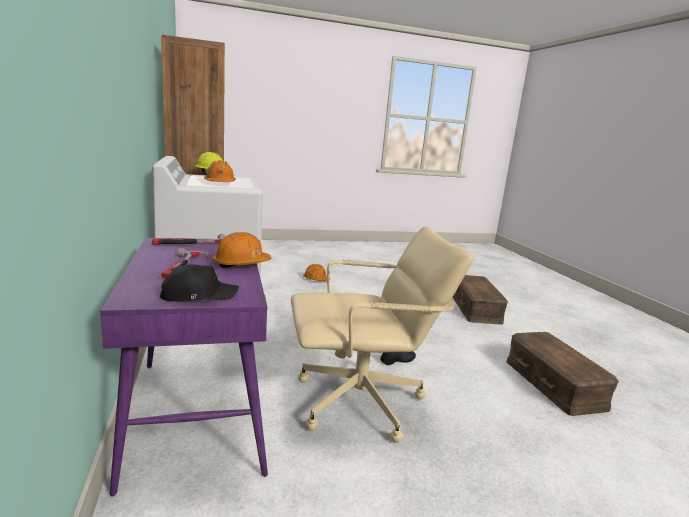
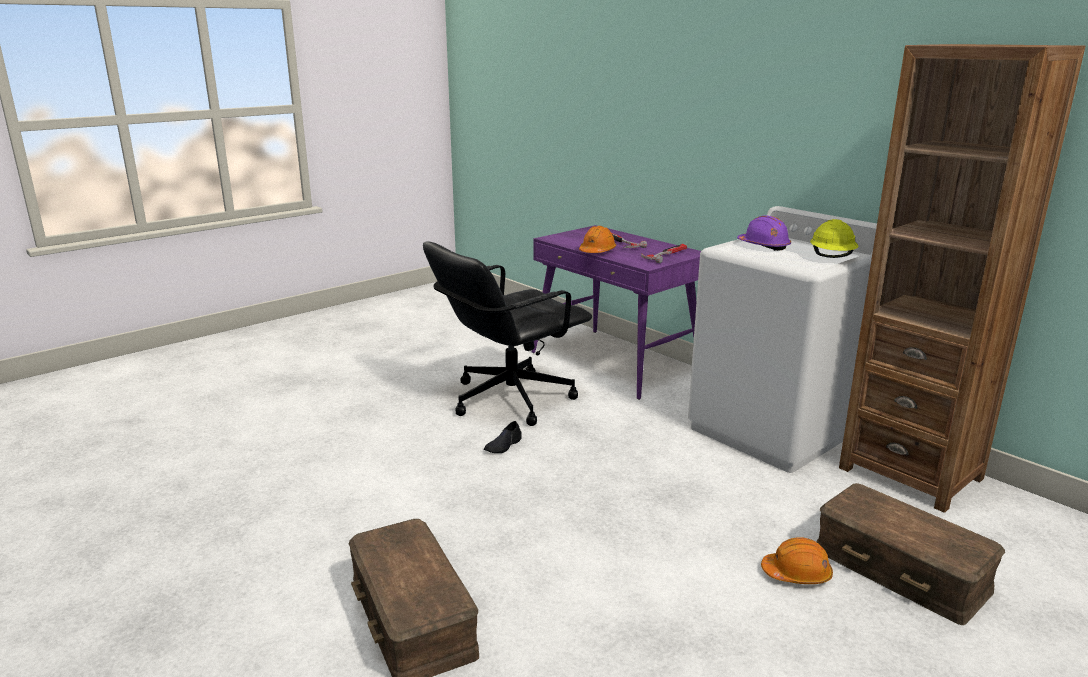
camera: 155 degrees right, 5 degrees up
black cap [160,264,239,302] -> none
orange hard hat [204,160,236,182] -> purple hard hat [737,215,791,251]
beige office chair [291,226,473,443] -> black office chair [423,242,592,426]
brown storage box [506,332,619,416] -> brown storage box moved to [817,483,1005,625]

